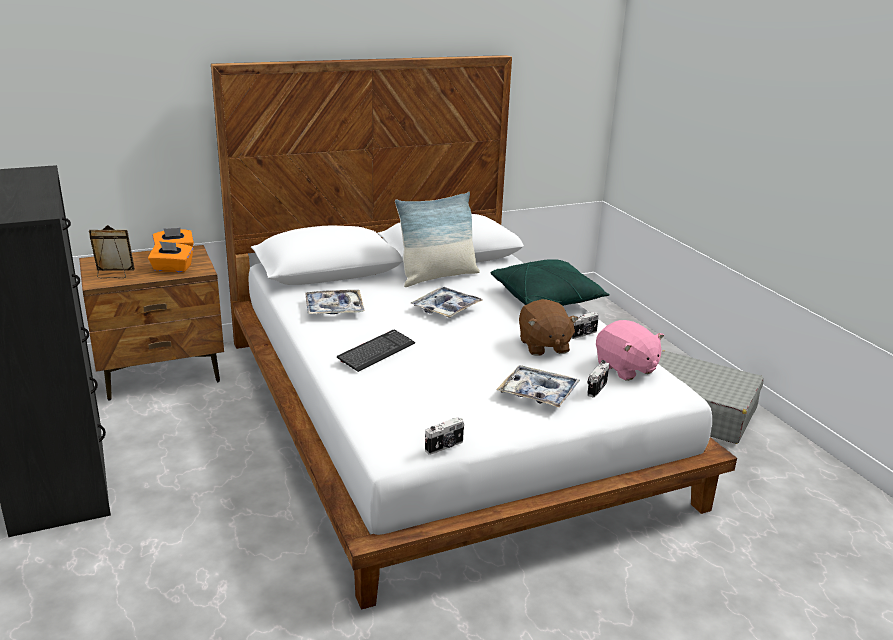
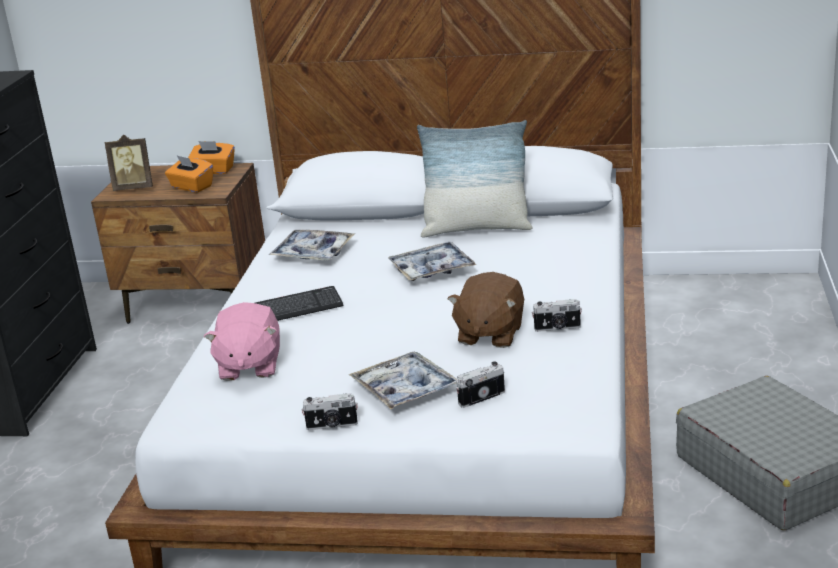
camera: 35 degrees right, 0 degrees up
picture frame [89,225,135,278] -> picture frame turned 150 degrees clockwise [105,135,153,191]
camera [425,417,464,455] -> camera moved to [302,393,358,430]
green pillow [491,259,610,306] -> none
pink plush toy [596,320,664,381] -> pink plush toy moved to [204,302,280,381]

